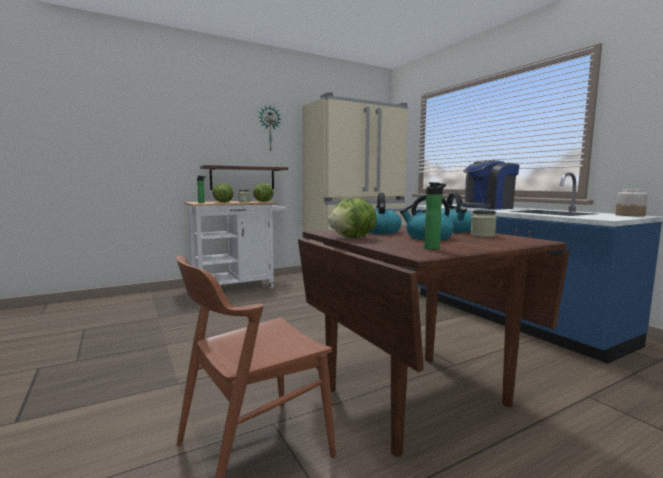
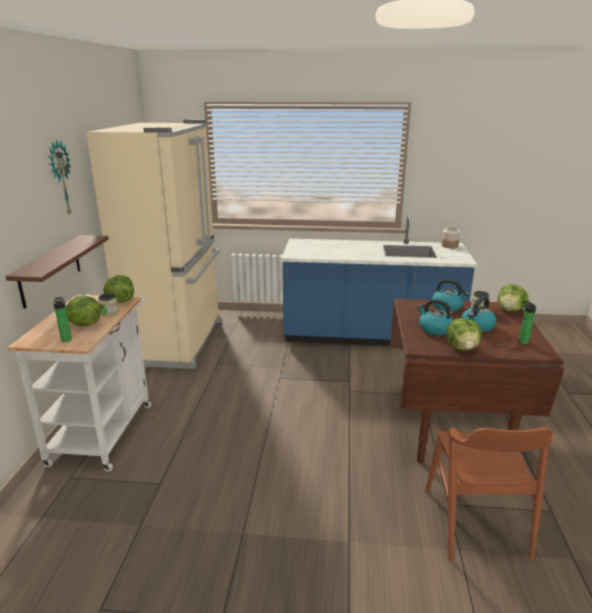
camera: 55 degrees left, 15 degrees up
coffee machine [463,160,519,210] -> none
none -> lettuce [498,284,529,312]

